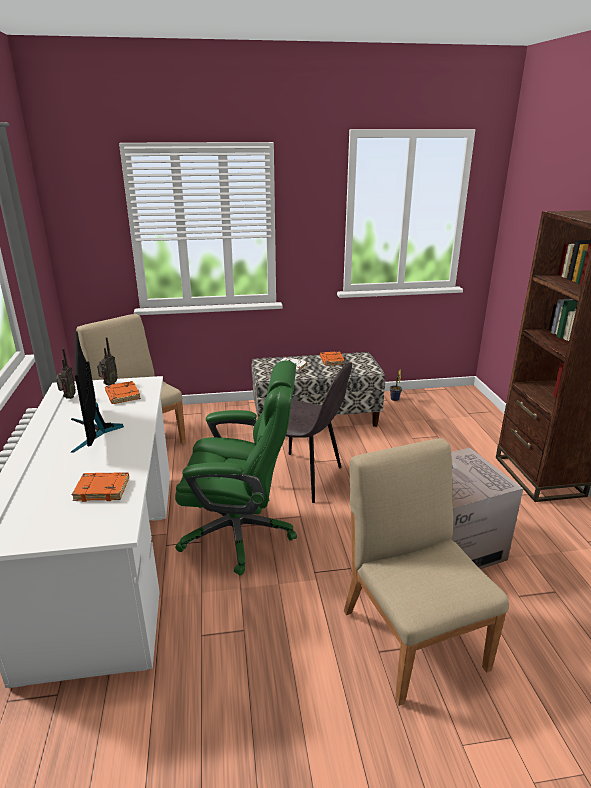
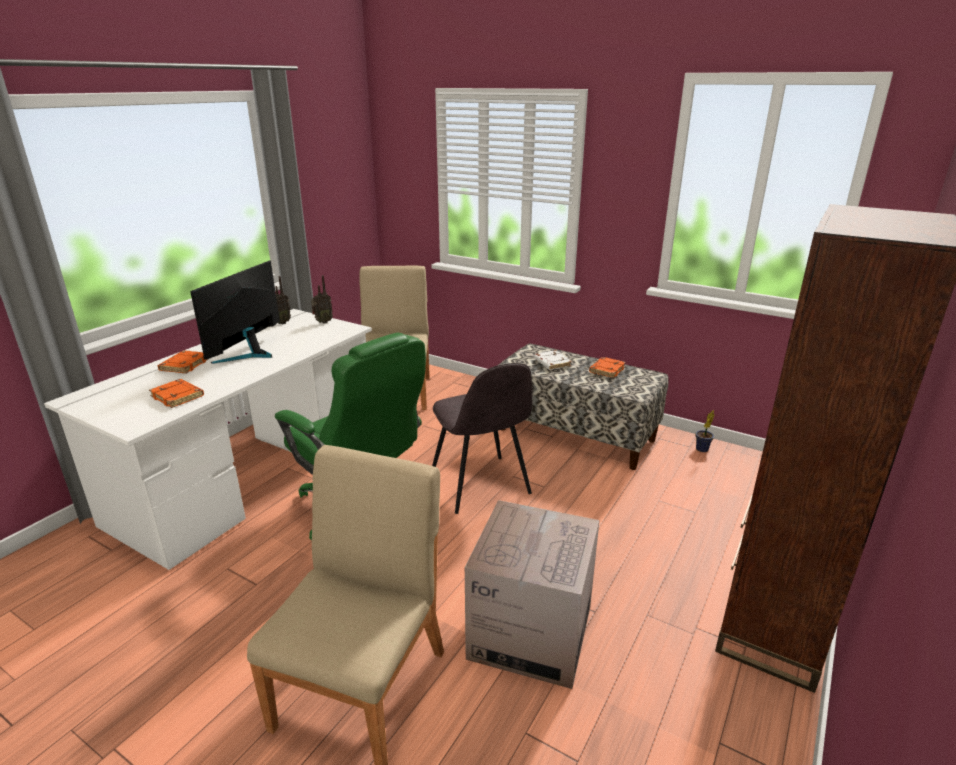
camera: 40 degrees right, 0 degrees up
orange book [105,381,141,404] -> orange book moved to [158,351,208,374]

